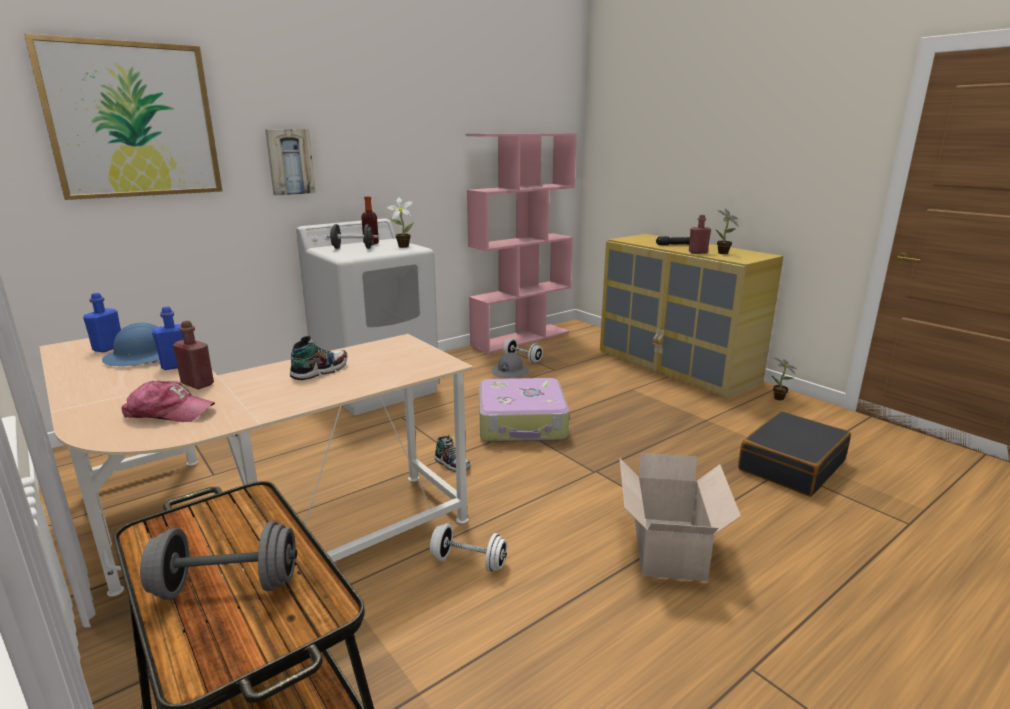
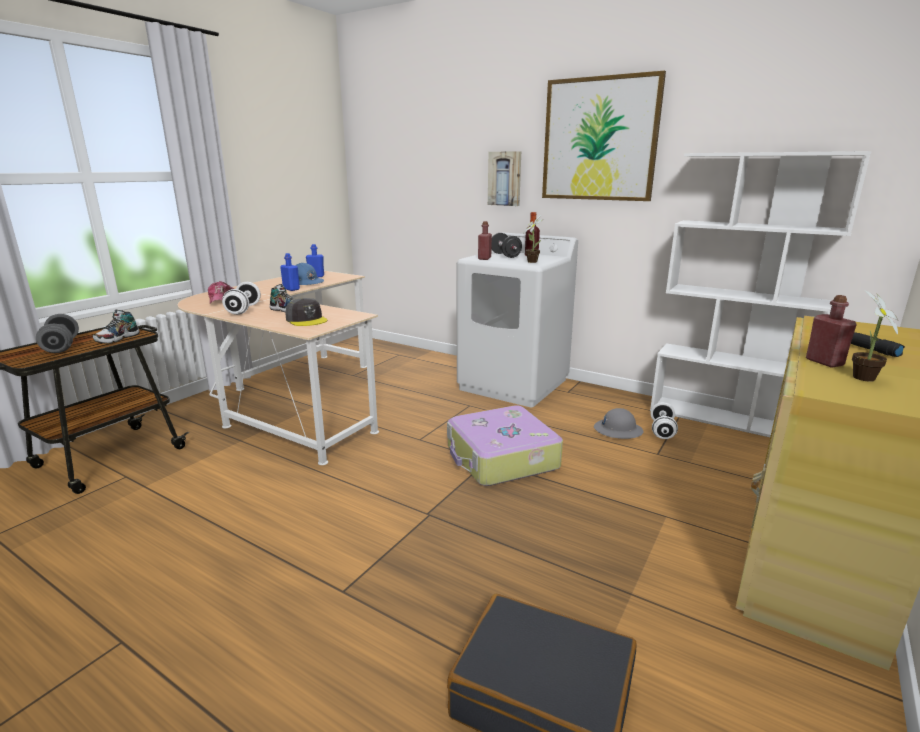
camera: 70 degrees right, 0 degrees up
picture [24,33,222,200] -> picture moved to [542,70,666,201]
red bottle [173,320,214,389] -> red bottle moved to [478,221,492,260]
white dumbbell [430,523,507,572] -> white dumbbell moved to [222,282,261,315]
shoe [434,435,470,472] -> shoe moved to [93,310,140,344]
pink bookcase [466,133,577,354] -> white bookcase [650,151,871,437]
cardboard box [620,453,741,581] -> none
potted plant [771,357,798,400] -> none
none -> grey cap [285,298,327,326]

